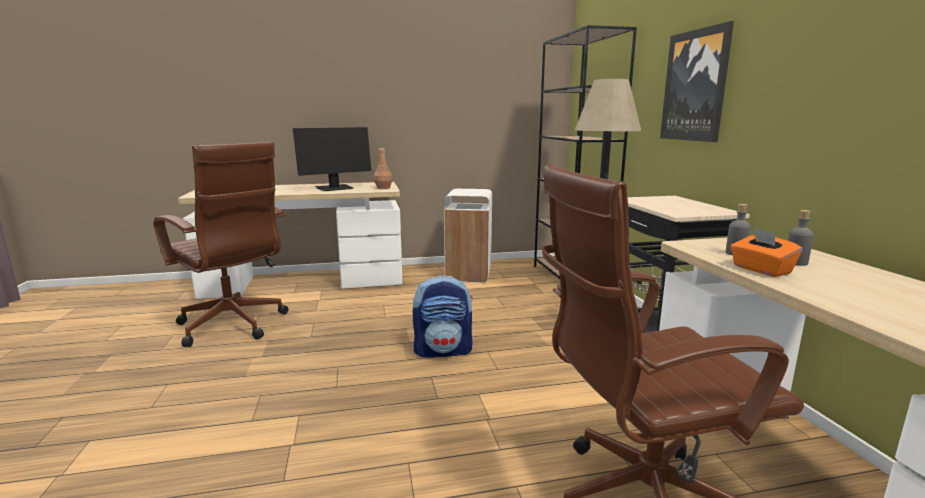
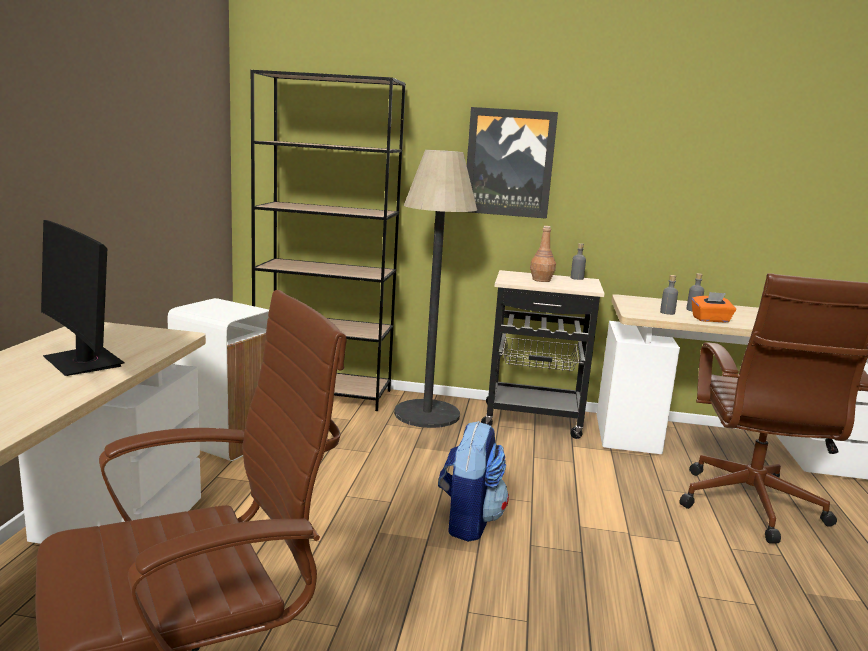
camera: 70 degrees left, 0 degrees up
monitor [293,127,371,191] -> monitor turned 150 degrees clockwise [41,220,125,376]
brown bottle [374,148,392,189] -> brown bottle moved to [530,226,556,282]
none -> grey bottle [571,243,586,280]

